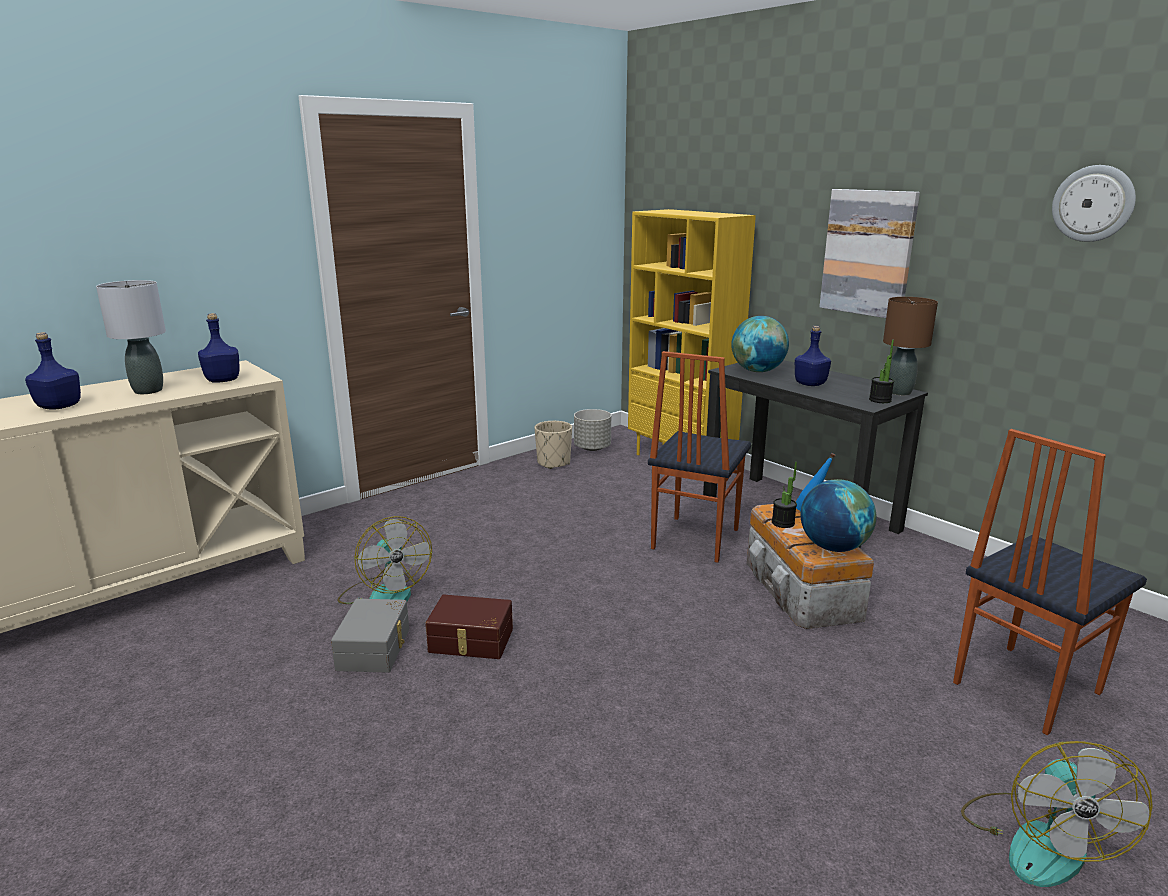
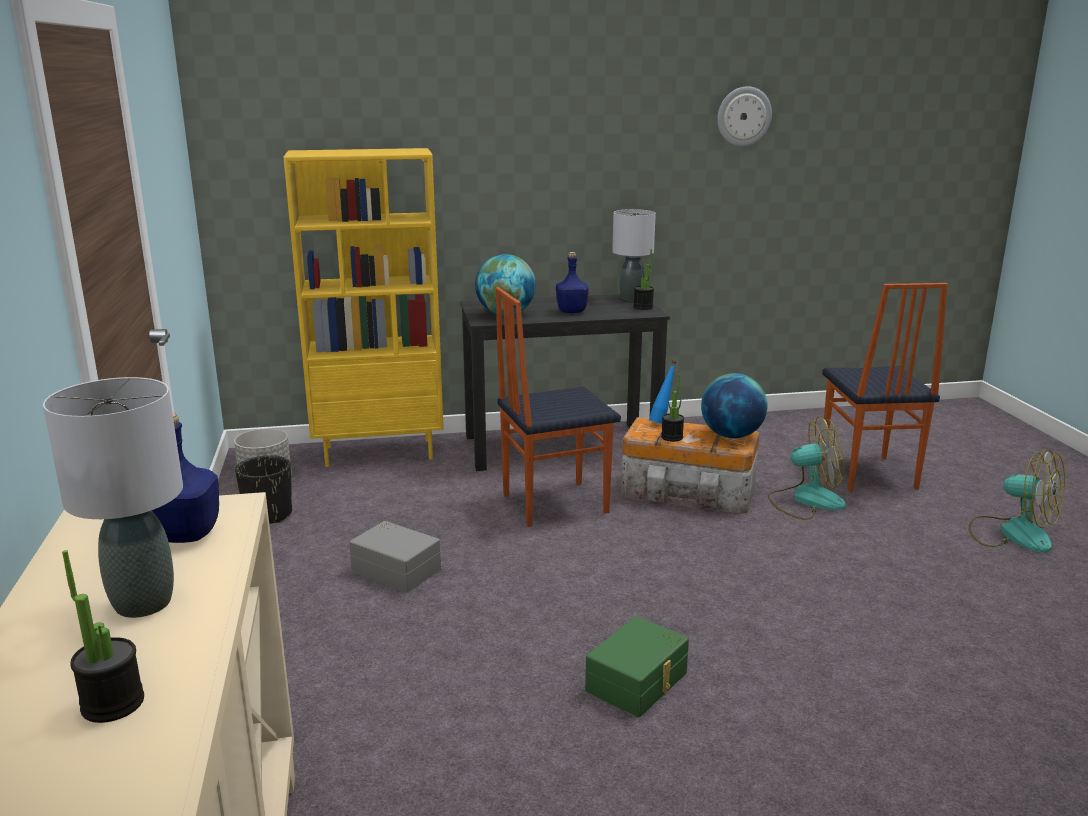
camera: 60 degrees left, 0 degrees up
blue bottle [25,332,81,410] -> potted plant [62,550,144,723]
grey storage box [331,599,409,673] -> grey storage box moved to [349,521,441,593]
fan [338,516,432,604] -> fan moved to [768,416,846,520]
brown storage box [425,595,513,659] -> green storage box [585,616,689,717]
beige planter [534,421,572,469] -> black planter [235,455,292,524]
chair [648,351,751,563] -> chair turned 105 degrees clockwise [496,287,621,527]
picture [819,189,920,318] -> none
brown table lamp [883,297,938,395] -> grey table lamp [612,209,656,301]

